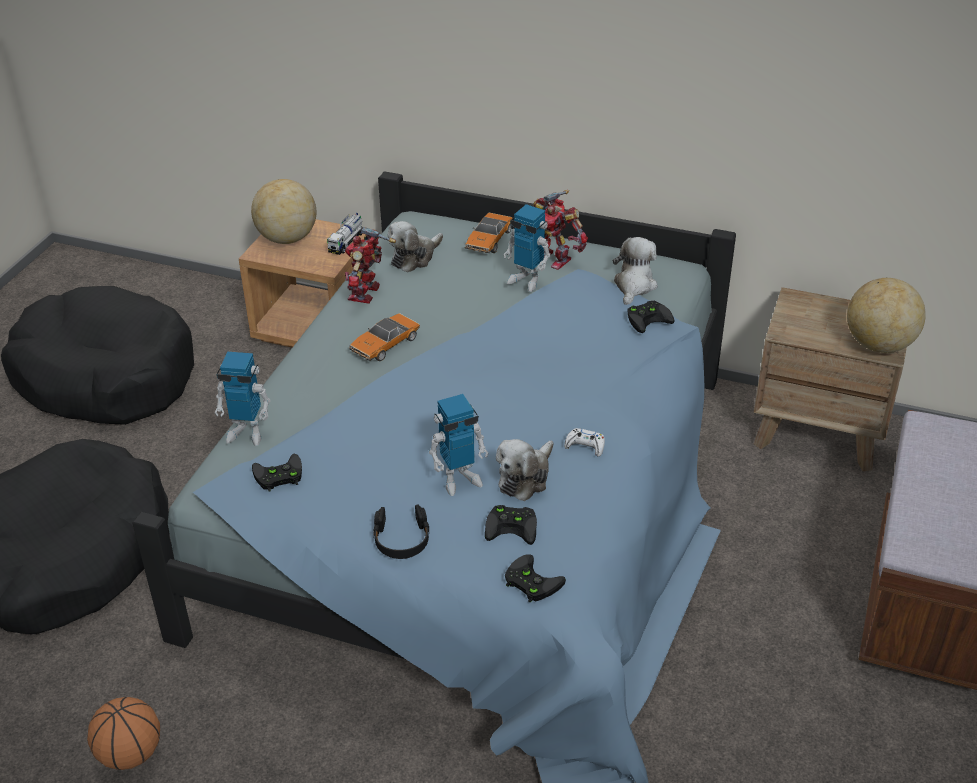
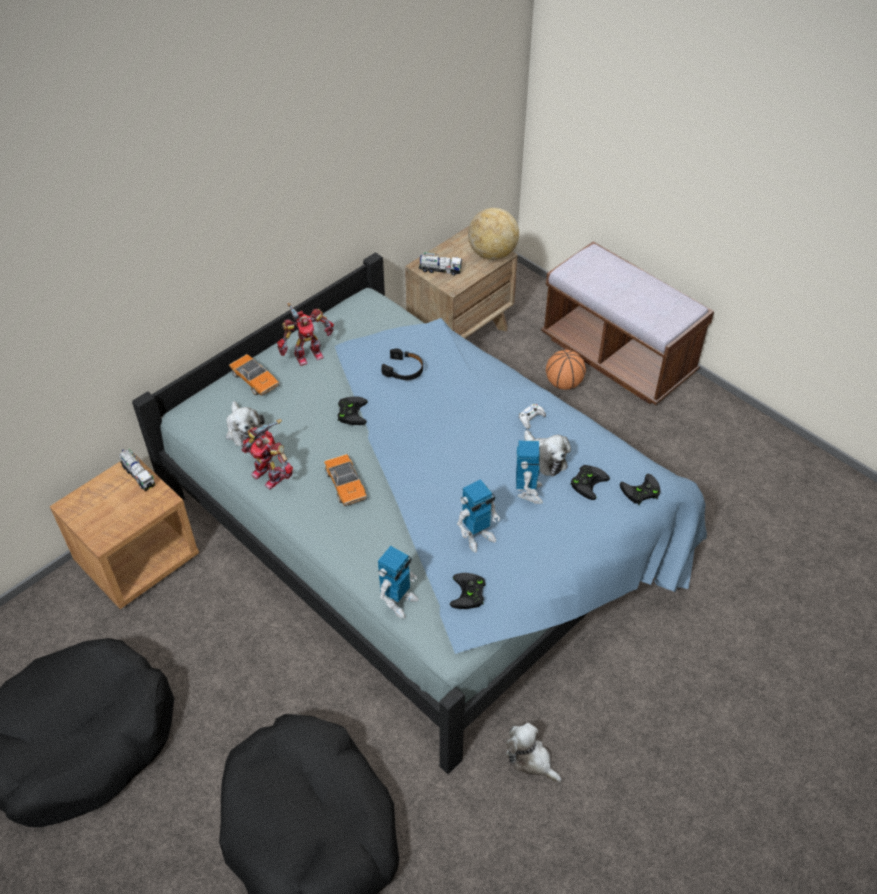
camera: 65 degrees left, 10 degrees up
basketball [87,697,160,770] -> basketball moved to [546,350,586,390]
globe [251,179,316,244] -> none
black headphones [373,504,429,559] -> black headphones moved to [381,348,423,380]
toy robot [504,204,551,292] -> toy robot moved to [457,479,500,553]
plush toy [613,237,657,305] -> plush toy moved to [506,723,562,783]
black game controller [627,301,674,333] -> black game controller moved to [337,396,367,425]
none -> toy truck [419,252,462,275]

